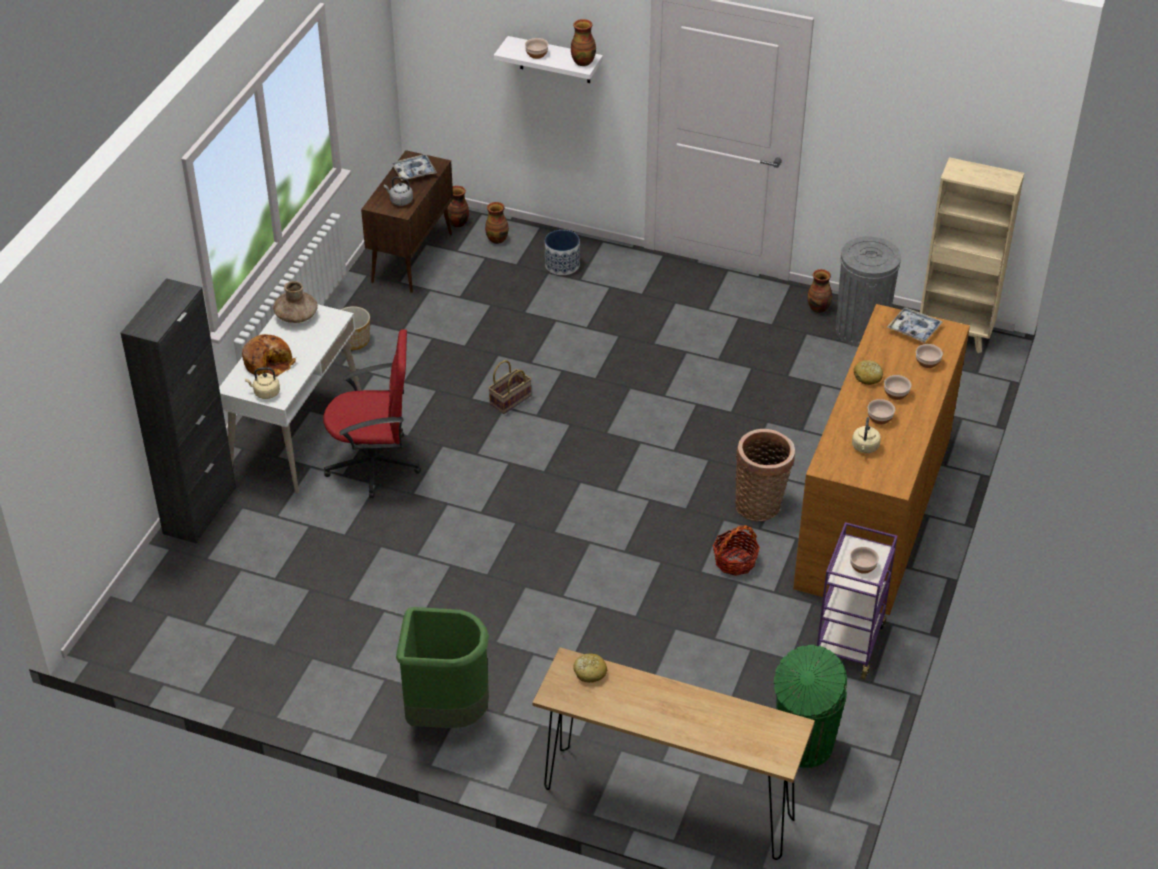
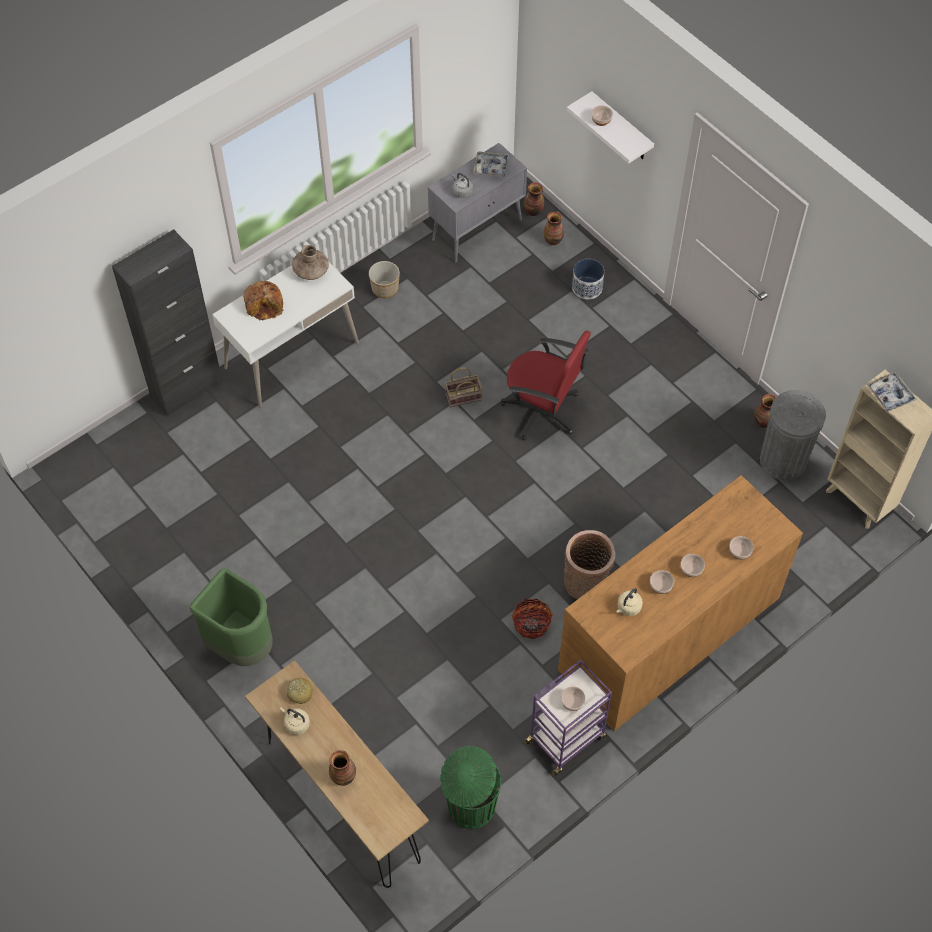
camera: 30 degrees right, 15 degrees up
beige kettle [245,367,280,399] -> beige kettle moved to [280,707,310,735]
red office chair [323,329,421,499] -> red office chair moved to [500,331,591,441]
brown cabinet [361,150,453,293] -> grey cabinet [428,143,527,263]
vase [571,19,596,66] -> vase moved to [329,750,356,786]
bread [853,360,883,385] -> none
tray [887,307,942,343] -> tray moved to [866,372,917,412]

